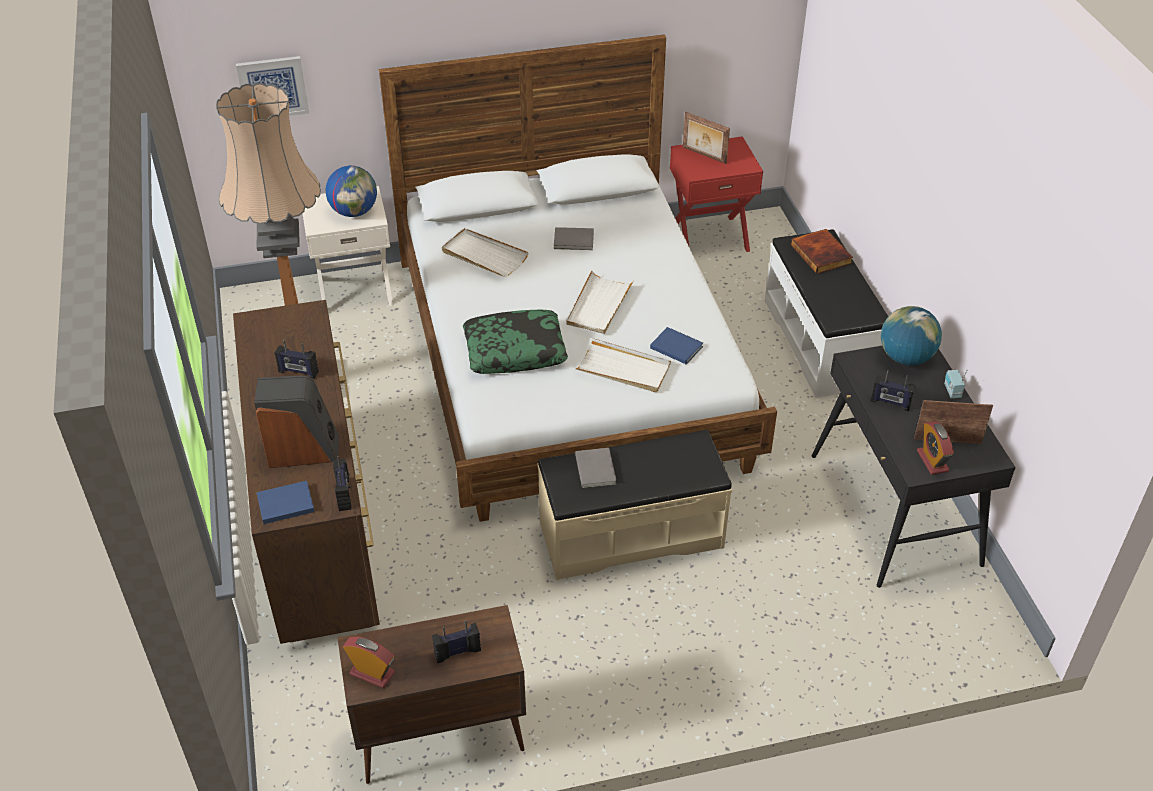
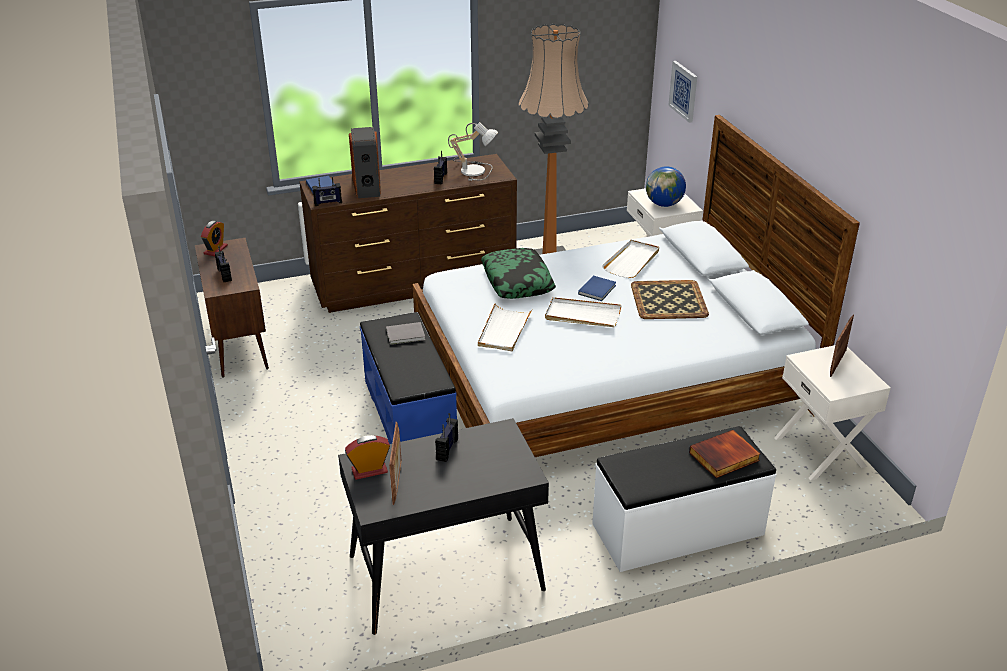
camera: 85 degrees right, 10 degrees down
beige bench [538,430,732,580] -> blue bench [360,312,457,444]
grey book [554,227,594,250] -> tray [631,280,709,319]
blue book [650,327,703,365] -> blue book moved to [578,276,616,301]
red nightstand [670,136,763,252] -> white nightstand [774,345,891,481]
globe [881,306,942,365] -> none
radio [944,369,968,398] -> none
none -> table lamp [448,122,498,181]

